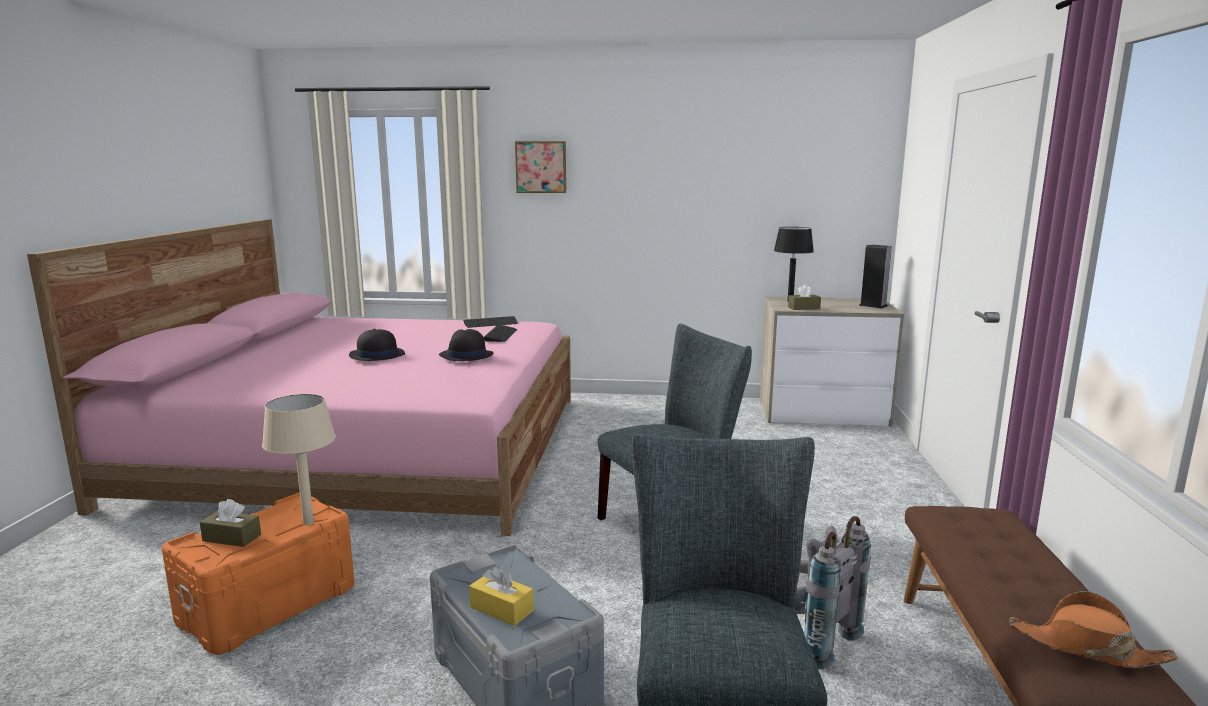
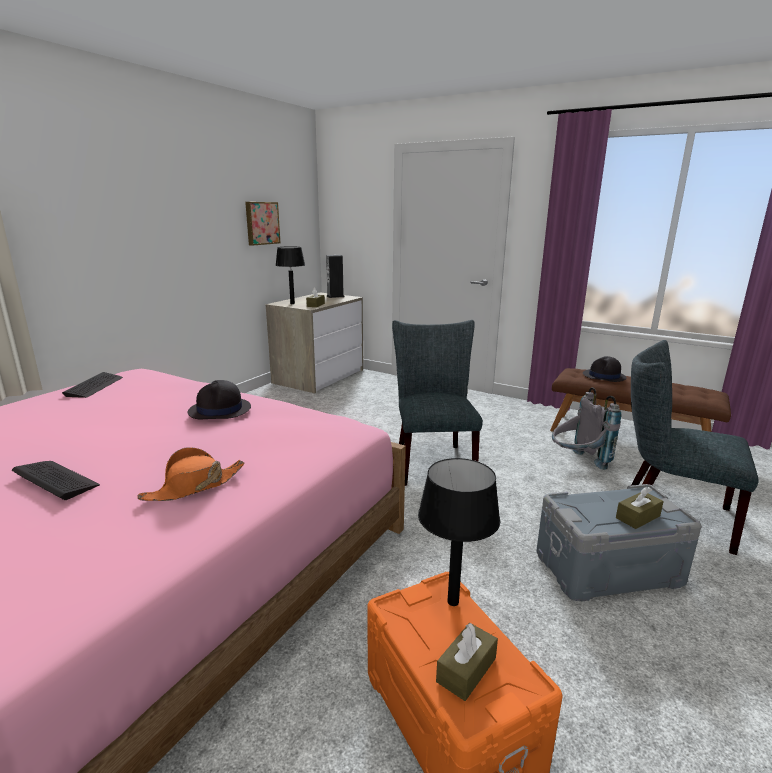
camera: 65 degrees left, 5 degrees up
beige table lamp [262,394,336,525] -> black table lamp [418,458,500,606]
black hat [349,329,405,361] -> black hat moved to [583,356,627,382]
yellow tissue box [469,566,534,626] -> brown tissue box [616,487,664,529]
keyboard [484,324,517,342] -> keyboard moved to [12,461,100,500]
picture [515,141,566,193] -> picture moved to [245,202,280,246]
orange hat [1009,591,1178,668] -> orange hat moved to [137,447,244,501]

